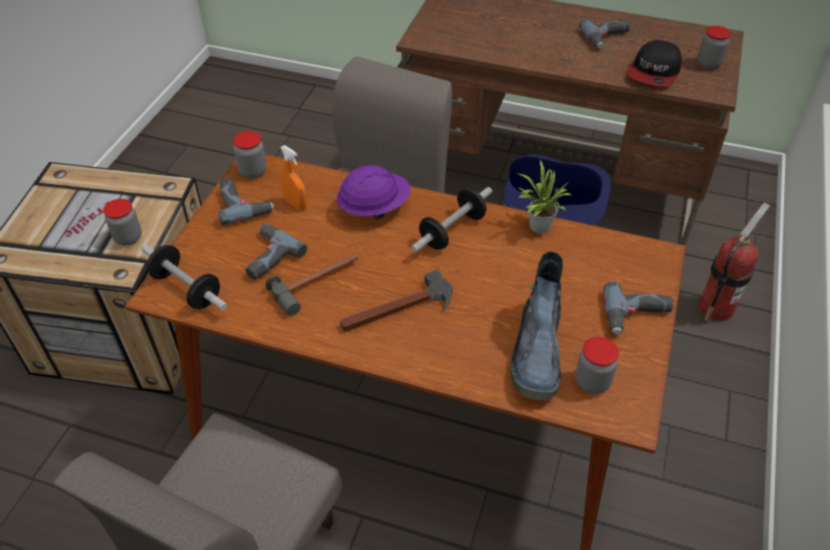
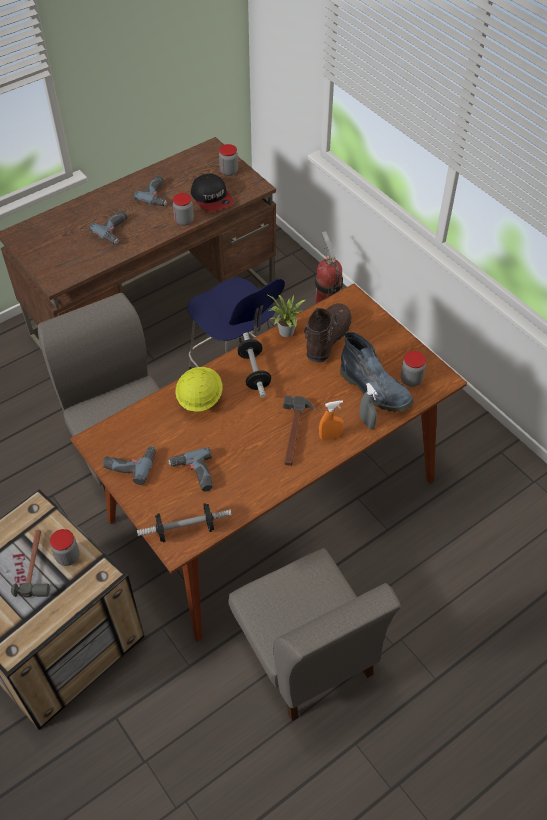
camera: 55 degrees left, 5 degrees up
jar [233,131,267,179] -> jar moved to [173,193,194,226]
hammer [266,253,358,316] -> hammer moved to [11,530,50,597]
orange spray bottle [280,145,307,210] -> orange spray bottle moved to [319,400,344,441]
purple hard hat [337,165,411,220] -> yellow hard hat [175,367,223,412]
power drill [604,281,673,335] -> power drill moved to [89,211,127,244]
none -> brown boot [304,303,352,362]
none -> grey spray bottle [359,383,378,429]

